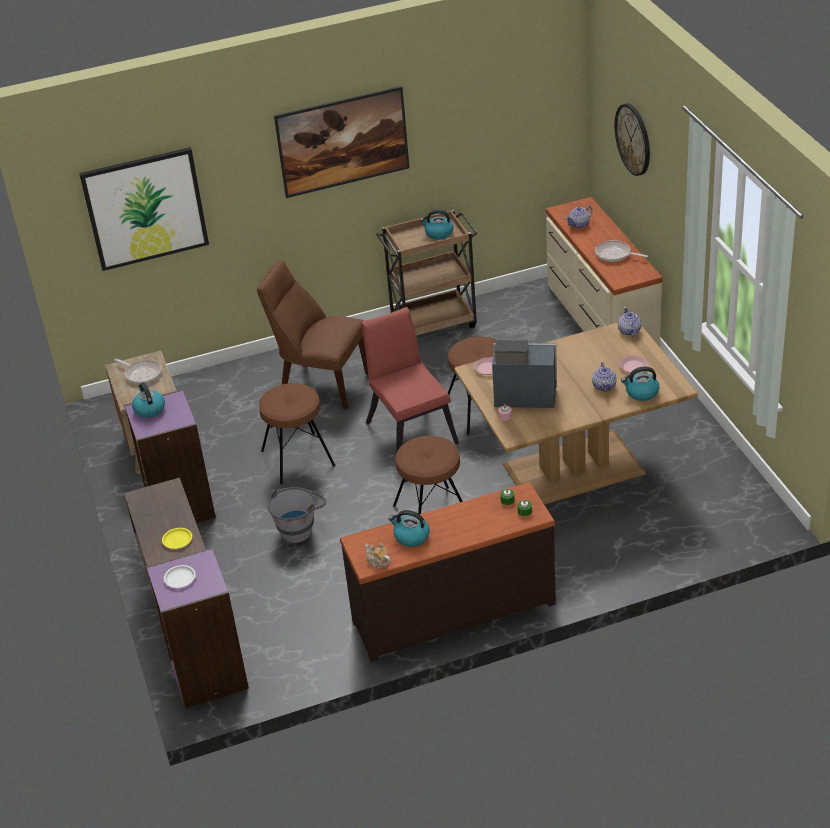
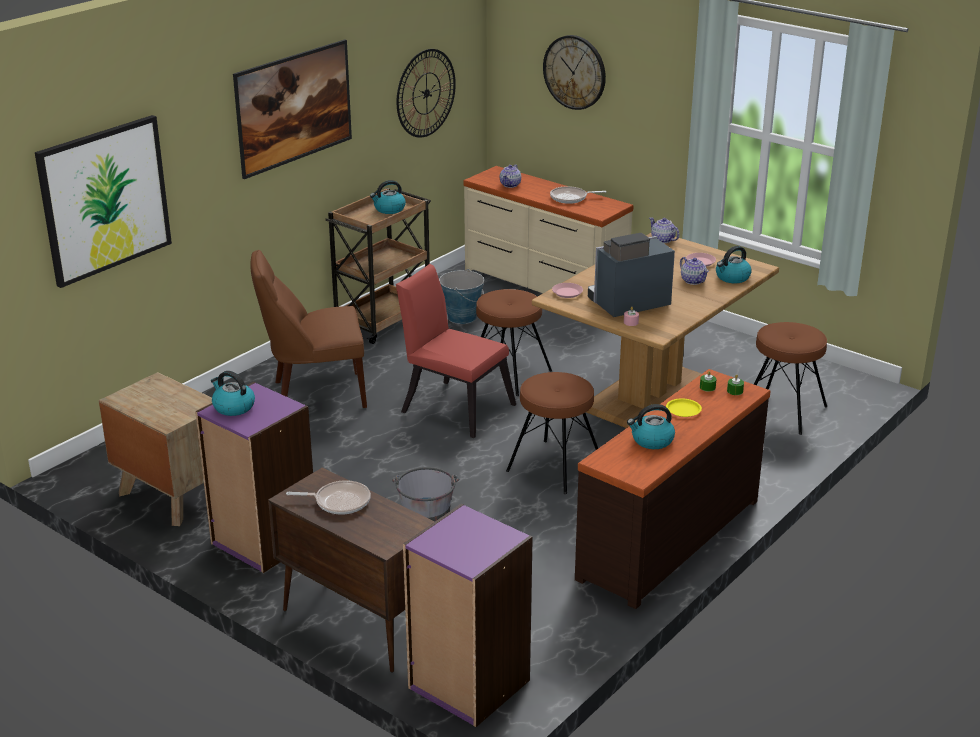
camera: 35 degrees left, 10 degrees down
frying pan [114,358,162,384] -> frying pan moved to [286,480,371,515]
yellow plate [162,528,192,549] -> yellow plate moved to [666,398,702,417]
white plate [164,565,196,588] -> none
brown stool [259,383,336,485] -> brown stool moved to [754,322,827,435]
teapot [365,543,391,569] -> none
none -> wall clock [397,49,456,138]
none -> bucket [439,269,484,324]

